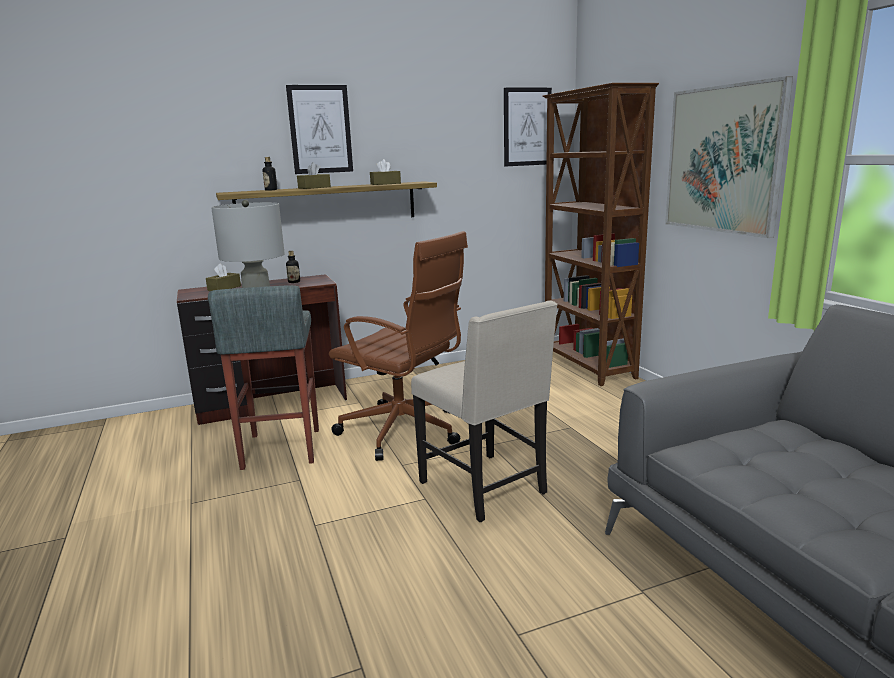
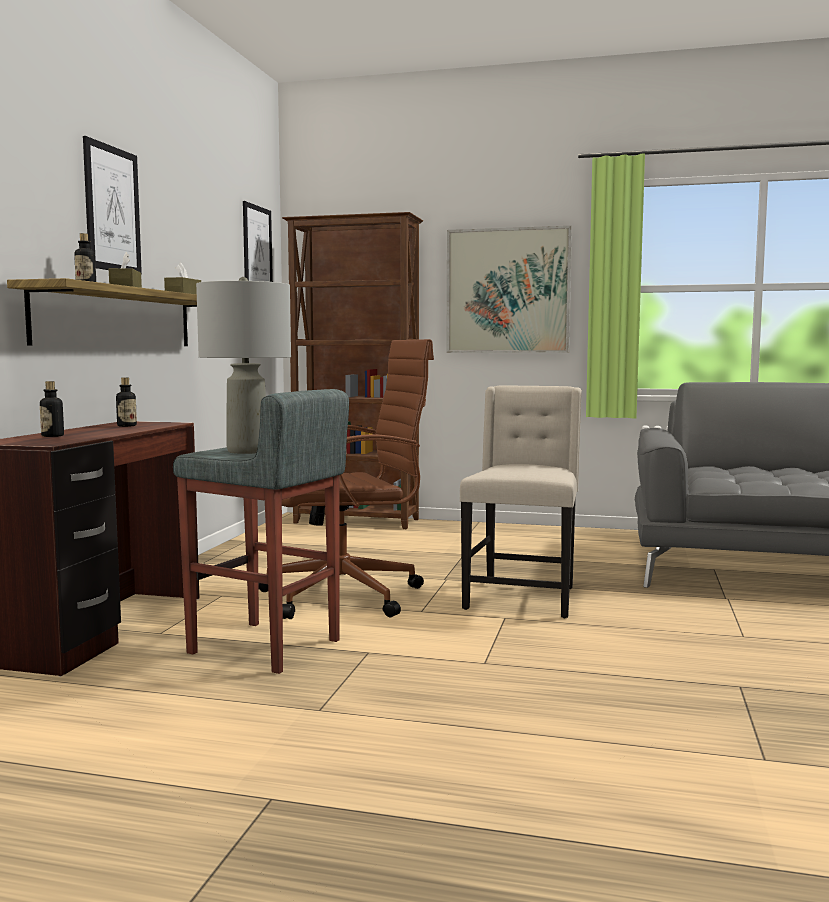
camera: 55 degrees left, 10 degrees down
brown tissue box [206,263,241,291] -> bottle [40,381,64,437]
beige chair [411,301,558,522] -> beige chair turned 75 degrees counterclockwise [460,386,582,618]

